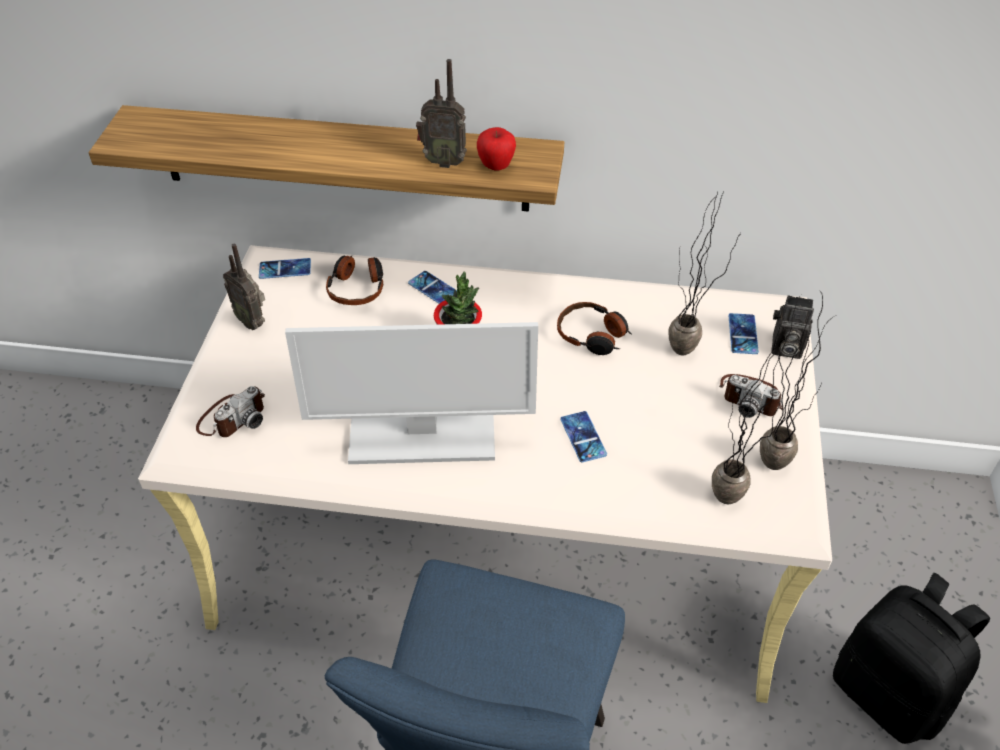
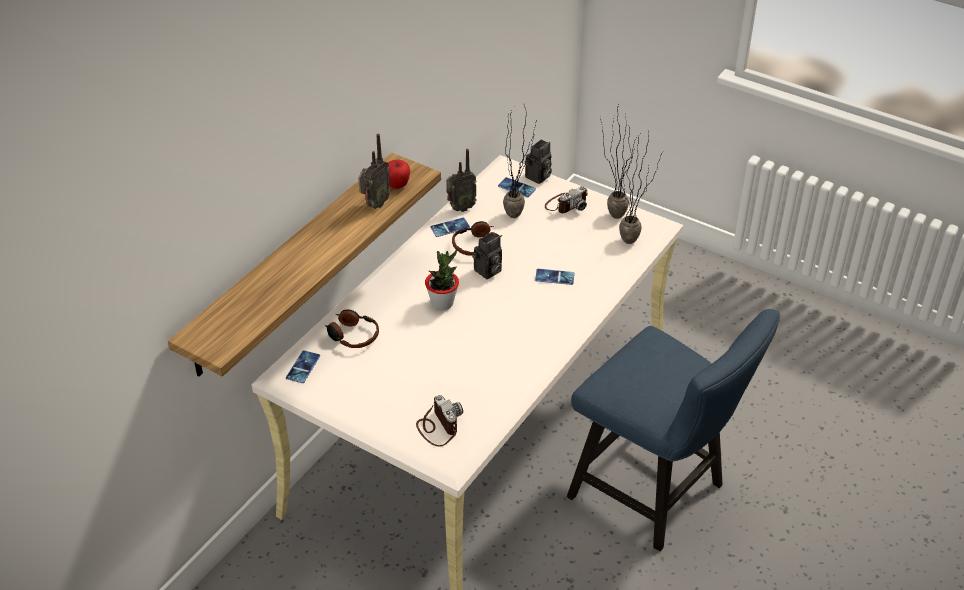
camera: 65 degrees left, 5 degrees down
radio [223,244,265,330] -> radio moved to [446,149,477,212]
monitor [285,322,538,464] -> none
phone [408,271,457,304] -> phone moved to [430,217,470,237]
black backpack [833,573,990,744] -> none
none -> camera [472,232,502,279]

